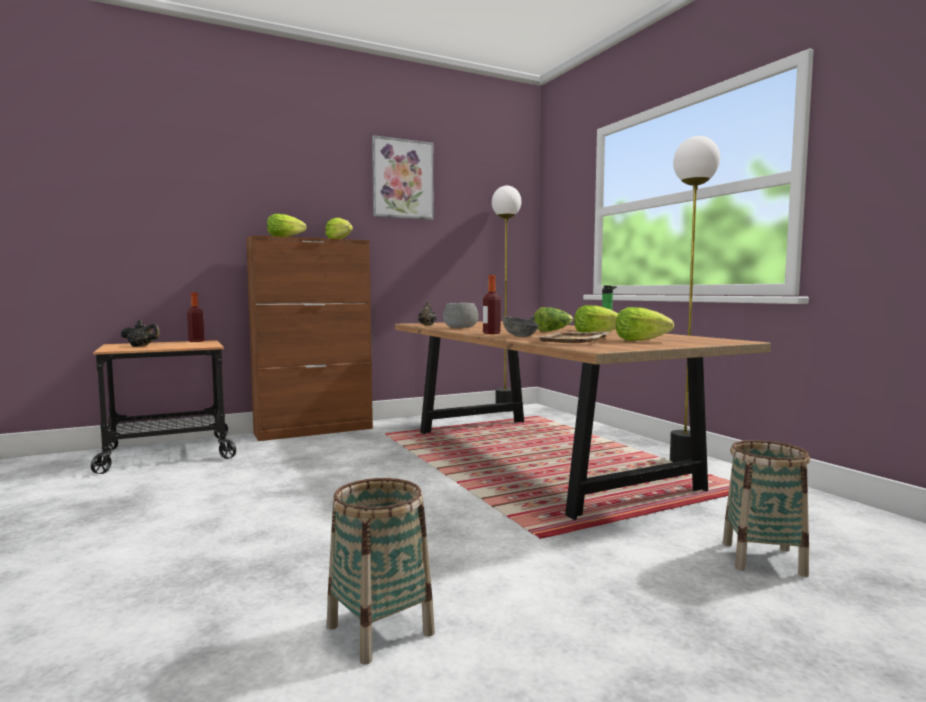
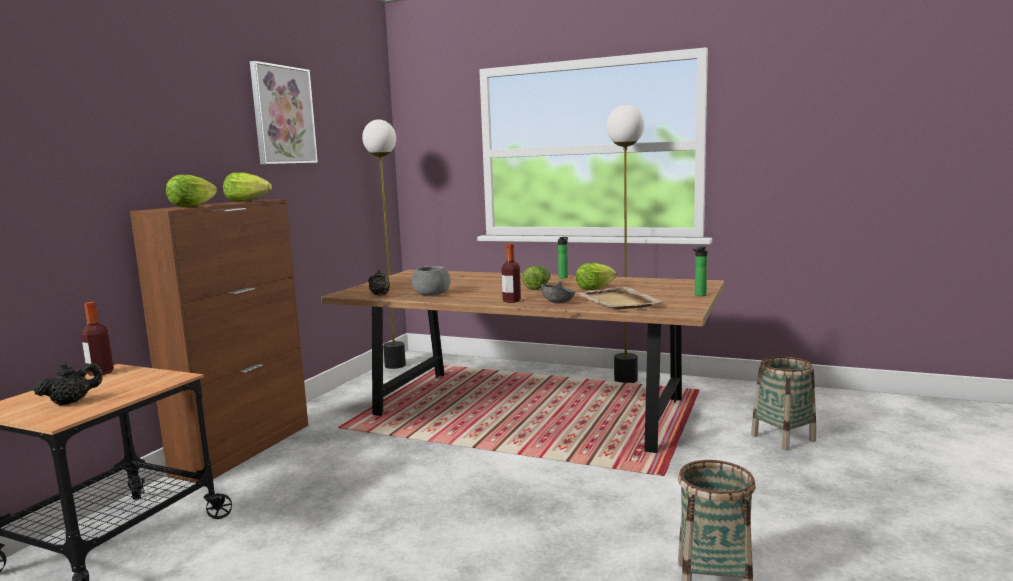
camera: 40 degrees left, 5 degrees up
lettuce [616,307,674,341] -> none
none -> bottle [692,246,707,296]

